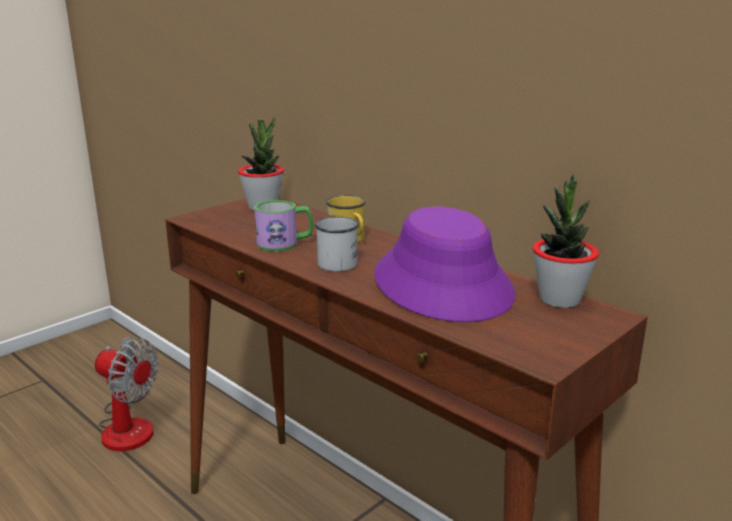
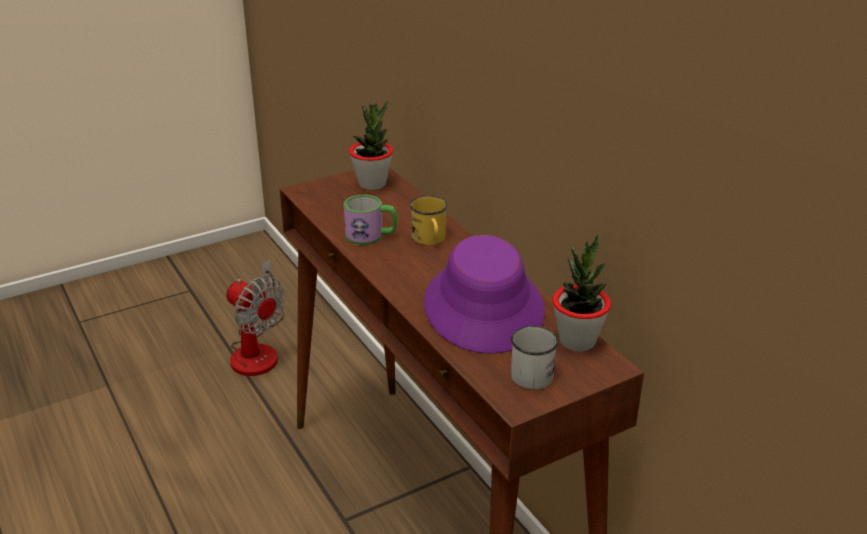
camera: 15 degrees right, 10 degrees up
white mug [315,217,359,272] -> white mug moved to [511,326,558,389]

